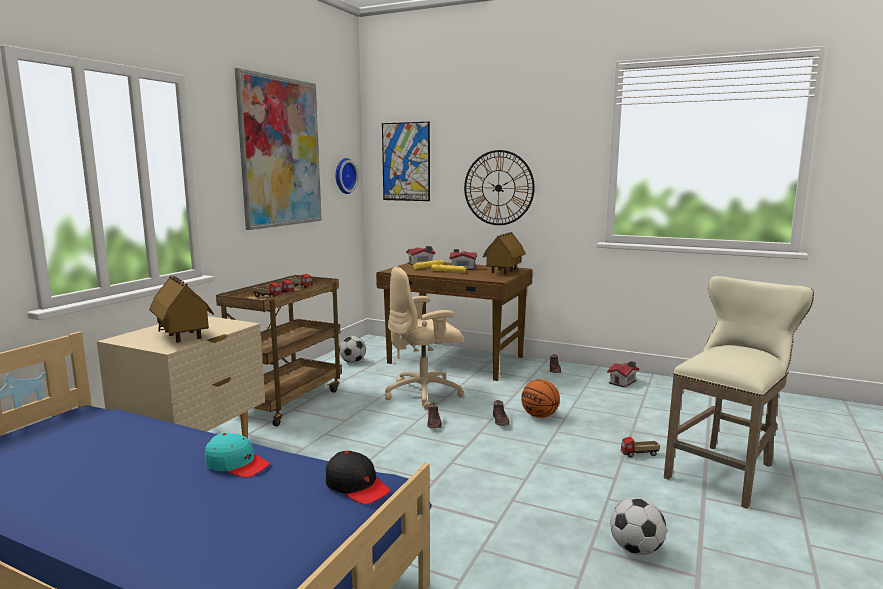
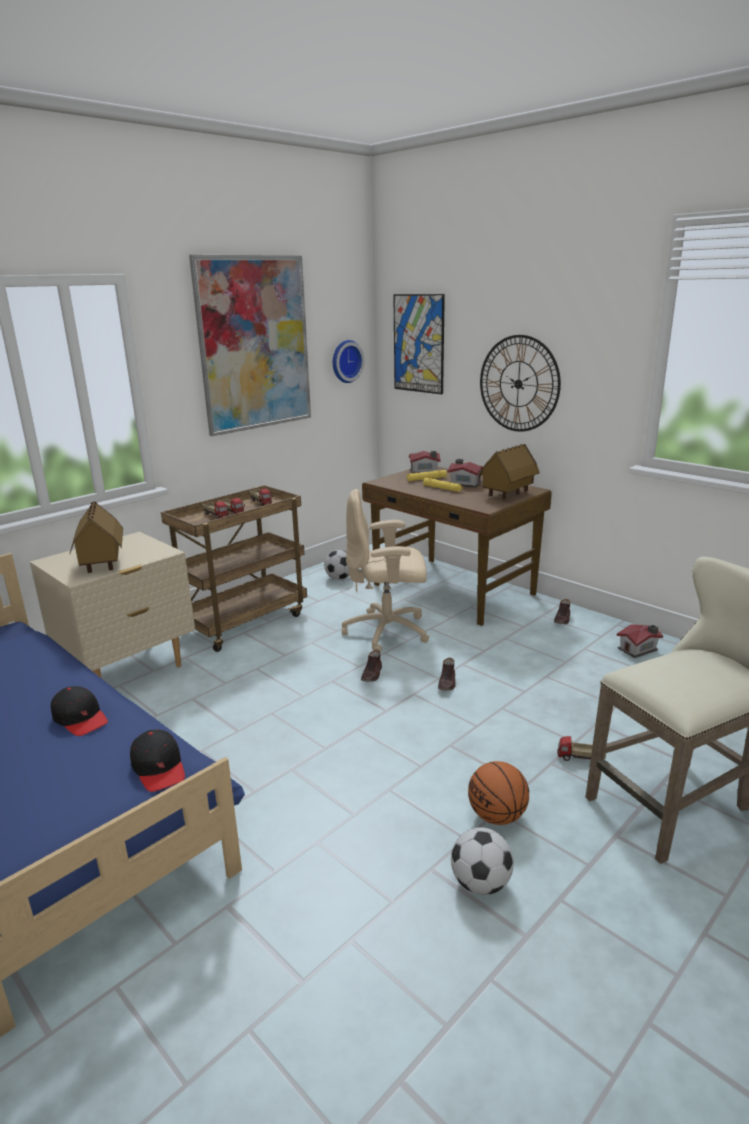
camera: 20 degrees right, 10 degrees up
turquoise cap [205,433,270,478] -> black cap [51,686,108,736]
basketball [521,379,560,418] -> basketball moved to [468,761,529,825]

